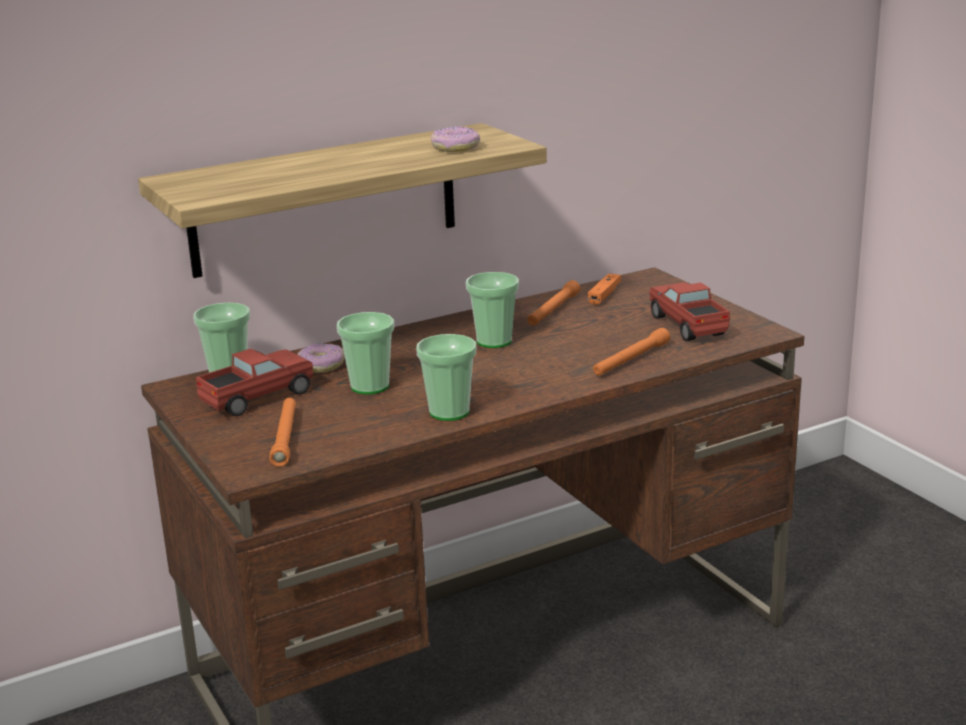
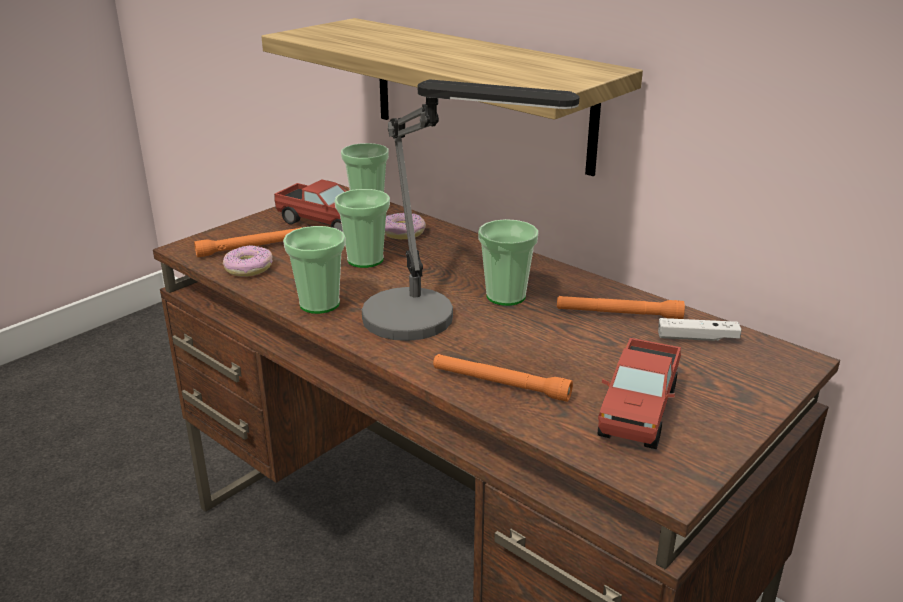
camera: 70 degrees right, 5 degrees up
donut [431,127,480,152] -> donut moved to [223,245,273,277]
orange game controller [588,273,621,305] -> white game controller [658,318,742,341]
toy truck [649,282,730,341] -> toy truck turned 150 degrees clockwise [598,338,681,449]
none -> table lamp [362,79,579,341]

